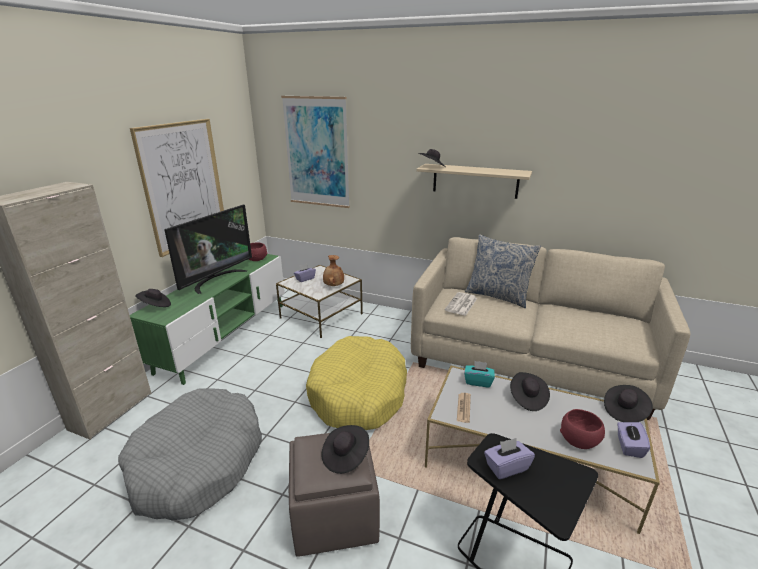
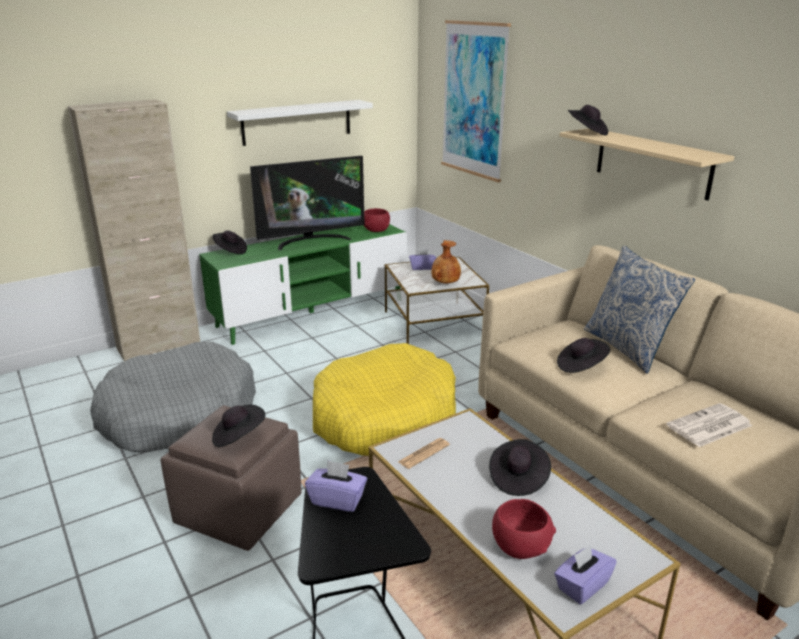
camera: 35 degrees right, 0 degrees up
picture [130,119,224,257] -> white shelf [227,100,373,146]
newspaper [445,292,477,316] -> newspaper moved to [667,403,752,447]
turquoise tissue box [464,361,495,388] -> none
black hat [604,385,653,422] -> black hat moved to [557,338,610,373]

